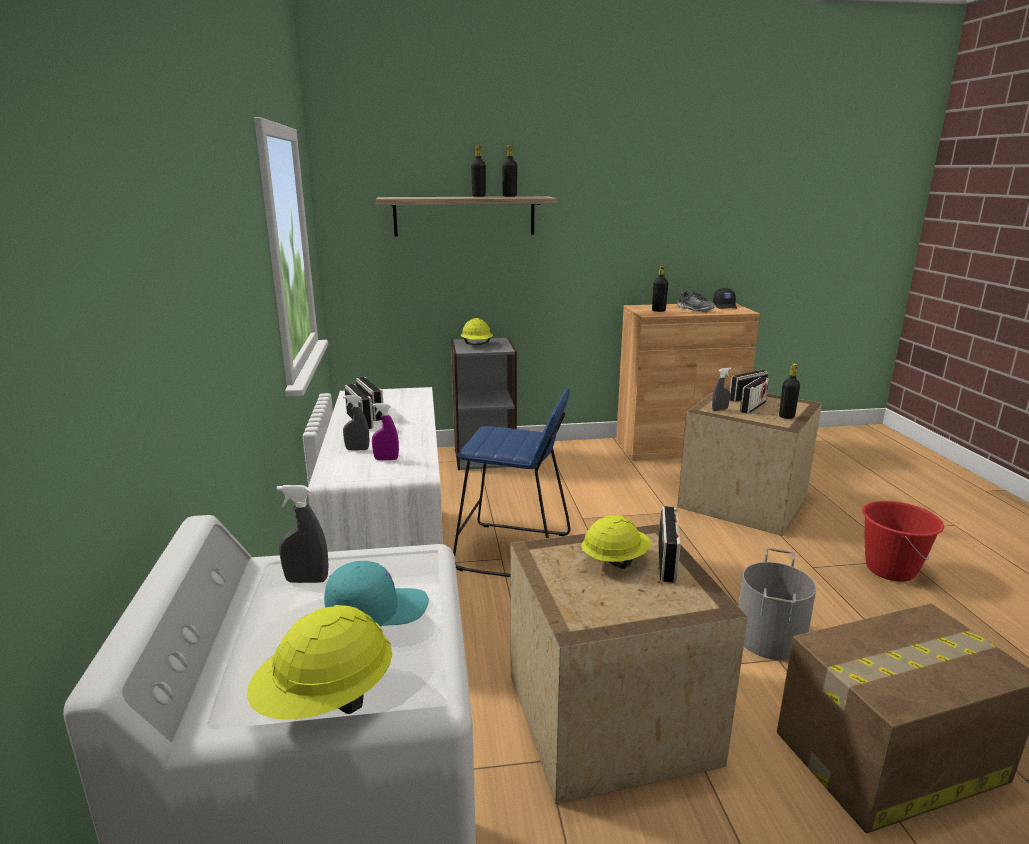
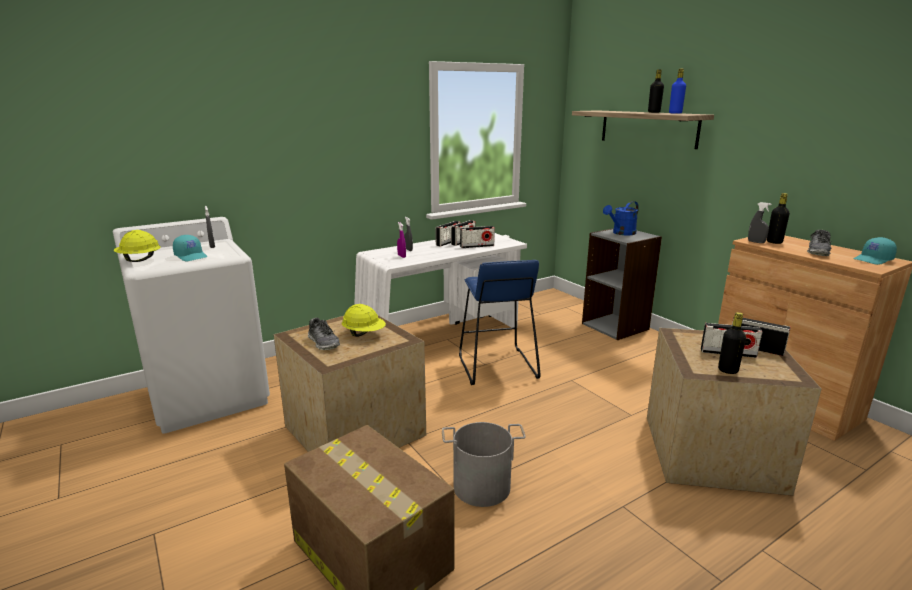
camera: 65 degrees right, 0 degrees up
yellow hard hat [461,318,493,345] -> blue watering can [603,201,639,235]
black bottle [502,145,517,197] -> blue bottle [669,68,686,114]
radio [658,506,681,583] -> radio moved to [460,226,495,248]
grey spray bottle [712,368,731,411] -> grey spray bottle moved to [748,202,772,243]
black cap [713,288,737,309] -> turquoise cap [854,237,897,265]
red bucket [862,501,944,582] -> none
none -> shoe [308,318,340,350]

